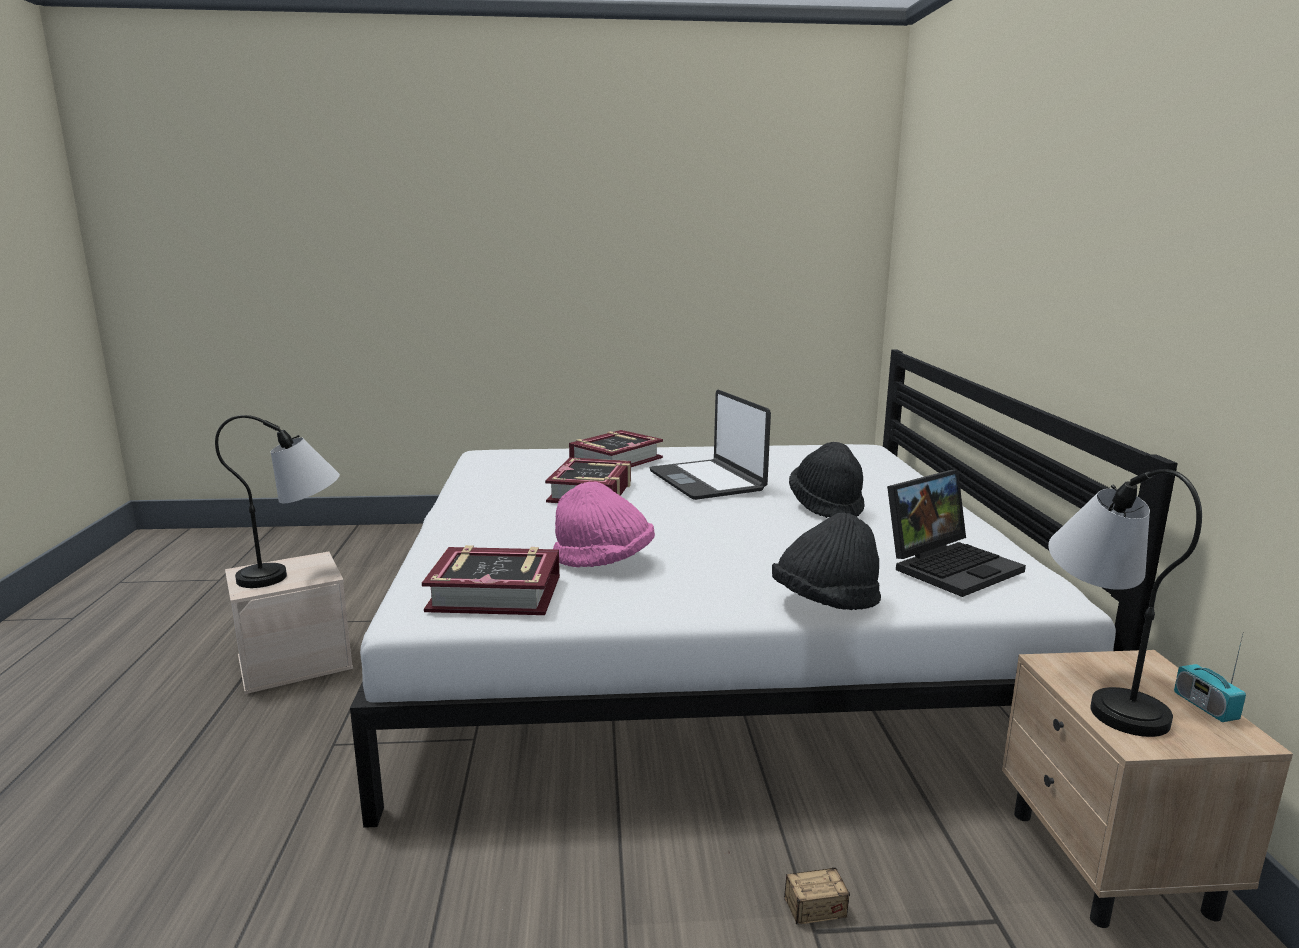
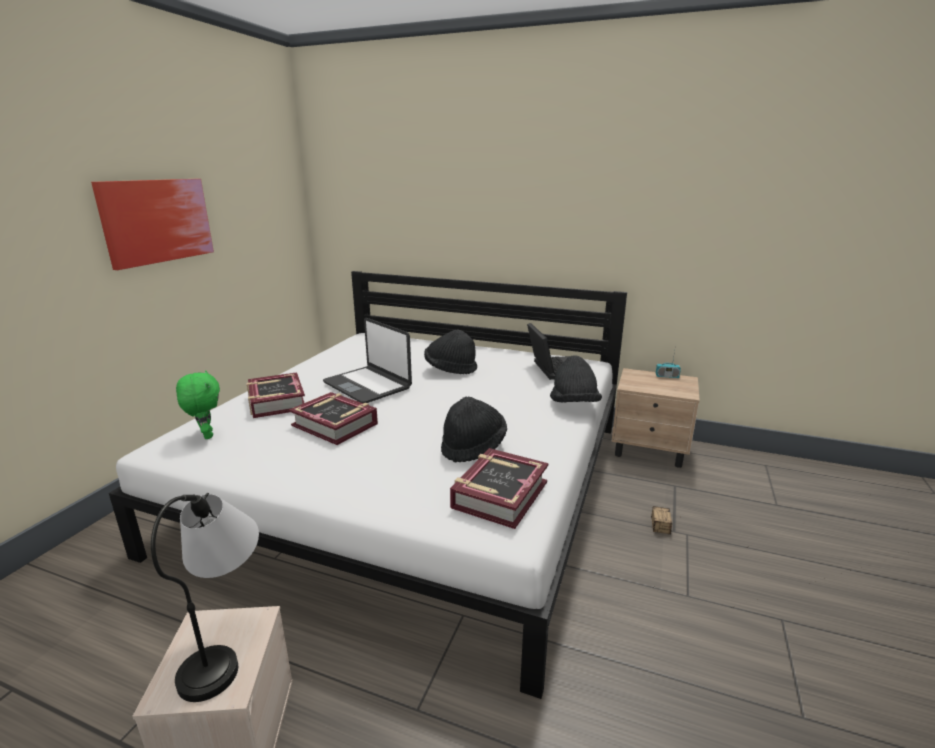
camera: 65 degrees left, 5 degrees up
pink hat [553,481,655,568] -> black hat [441,396,507,463]
laptop [650,390,771,500] -> laptop turned 45 degrees clockwise [323,318,412,403]
table lamp [1048,469,1202,737] -> none
none -> picture [91,179,214,270]
none -> green plush toy [176,370,220,439]

